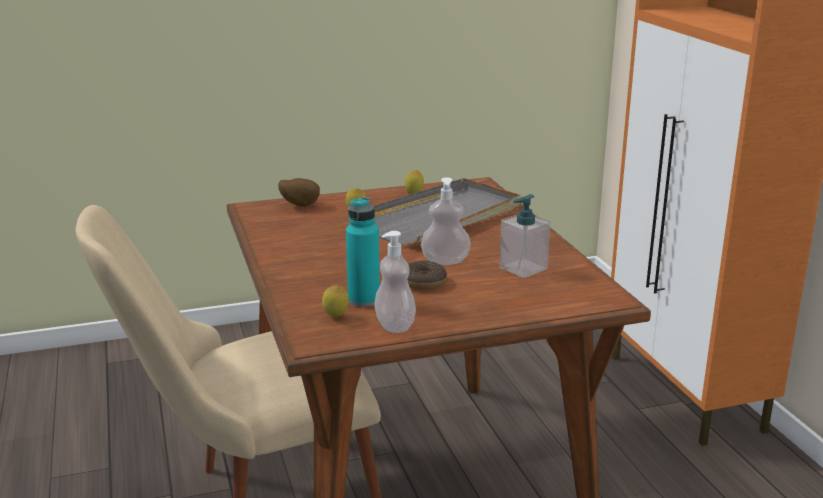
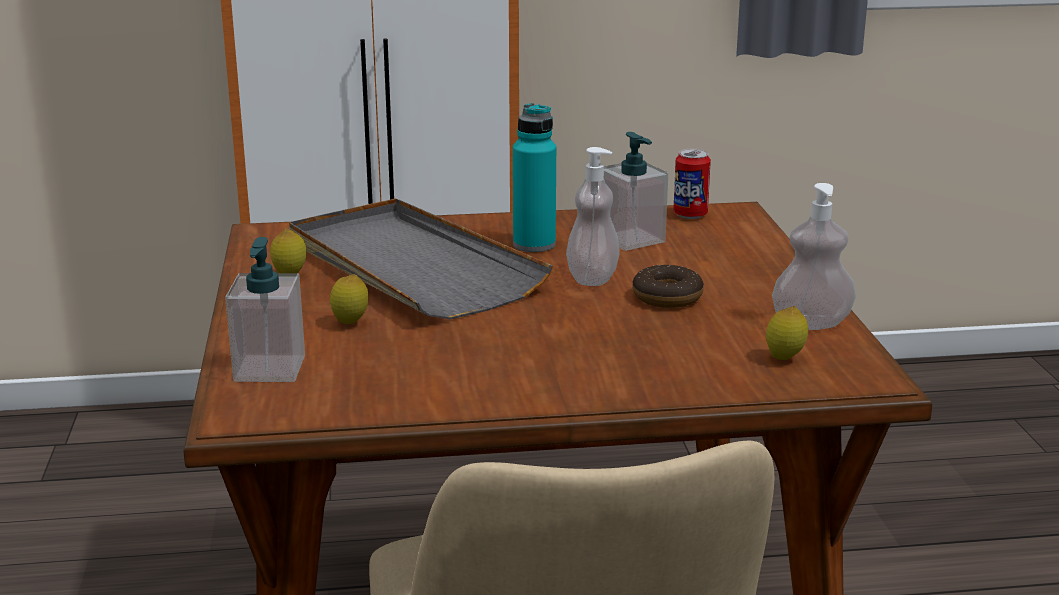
camera: 80 degrees left, 0 degrees up
potato [278,178,320,207] -> soap dispenser [225,237,305,382]
turquoise bottle [346,197,380,307] -> turquoise bottle moved to [513,103,556,252]
none -> can [673,149,711,219]

